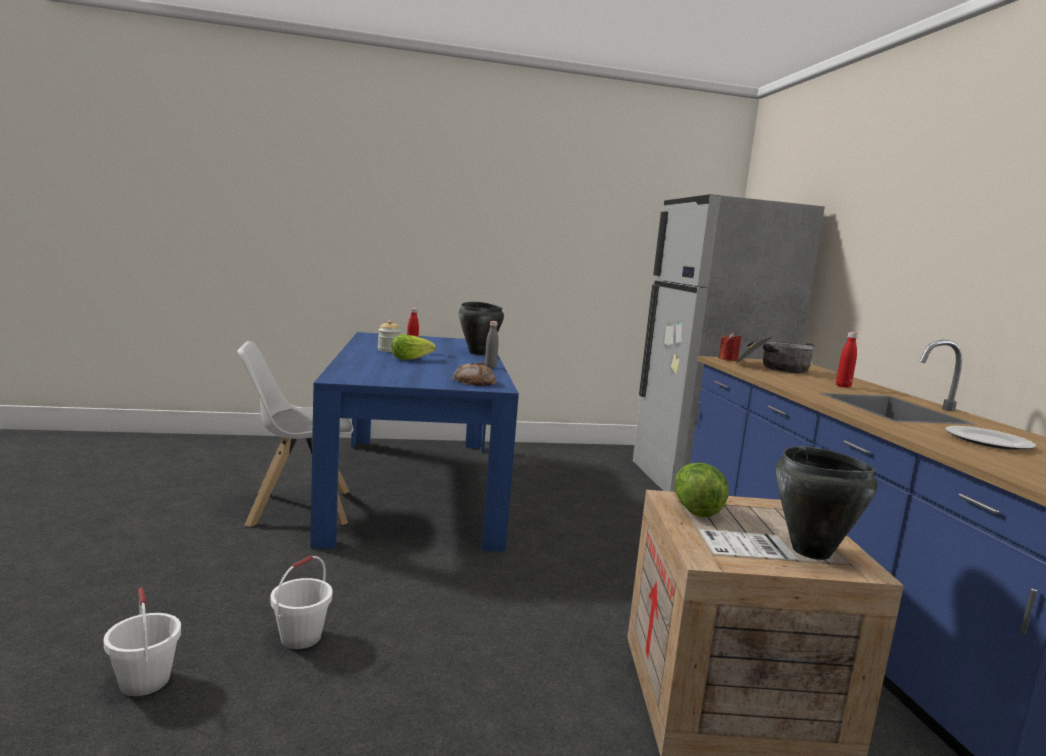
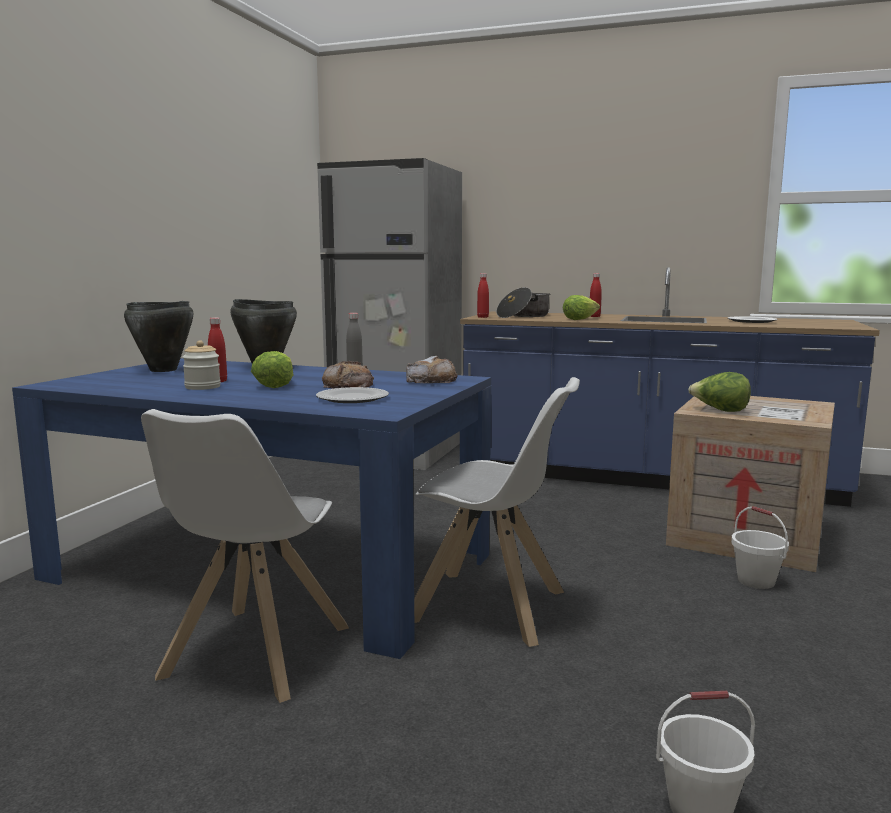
camera: 60 degrees left, 0 degrees up
white bucket [270,555,333,649] -> white bucket moved to [731,506,789,589]
red candle [718,332,741,361] -> red bottle [477,273,489,318]
black cooking pot [776,446,877,560] -> black cooking pot moved to [124,301,193,372]
none -> plate [316,387,389,403]
none -> bread [322,361,374,389]
none -> chair [414,377,580,647]
none -> lettuce [563,295,600,320]

